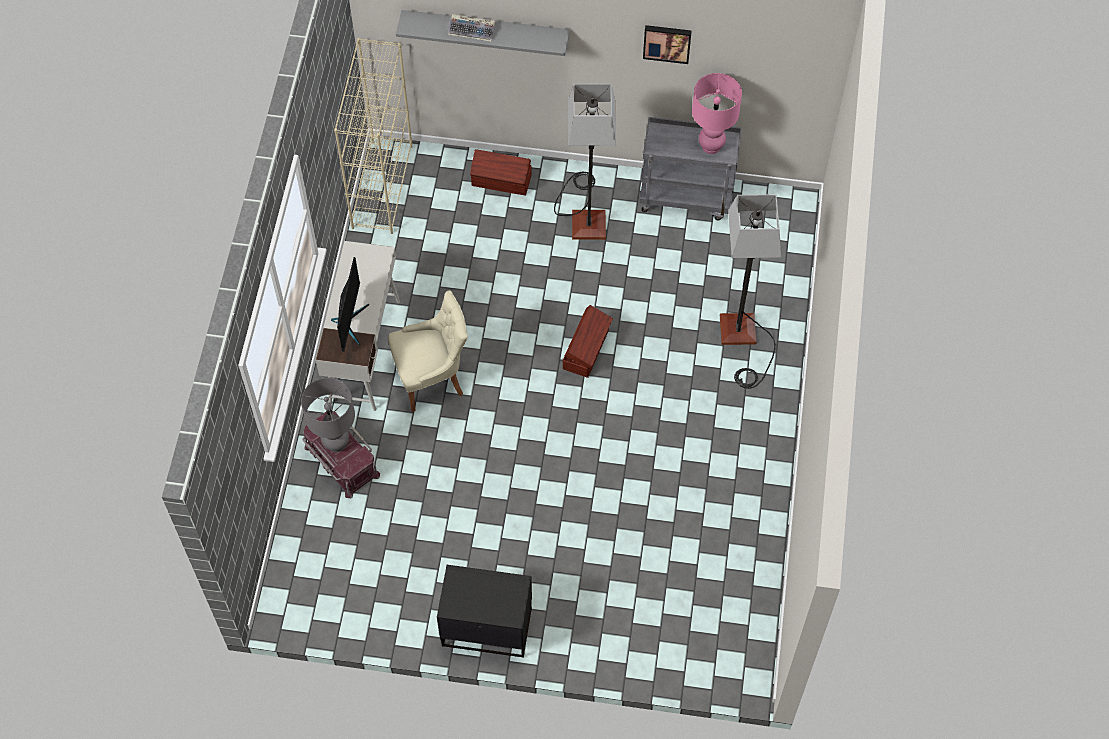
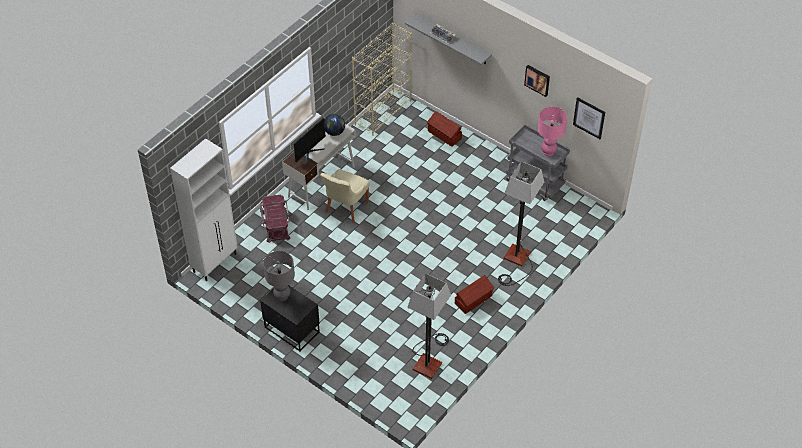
camera: 30 degrees right, 10 degrees down
grey table lamp [301,377,355,452] -> grey table lamp moved to [263,251,295,301]
beige chair [388,290,468,412] -> beige chair turned 105 degrees clockwise [320,169,369,223]
floor lamp [554,84,616,240] -> floor lamp moved to [407,273,451,379]
brown storage box [563,305,613,378] -> brown storage box moved to [455,275,494,314]
none -> white cabinet [170,138,238,281]
none -> globe [325,114,345,136]
none -> picture [573,97,605,139]

